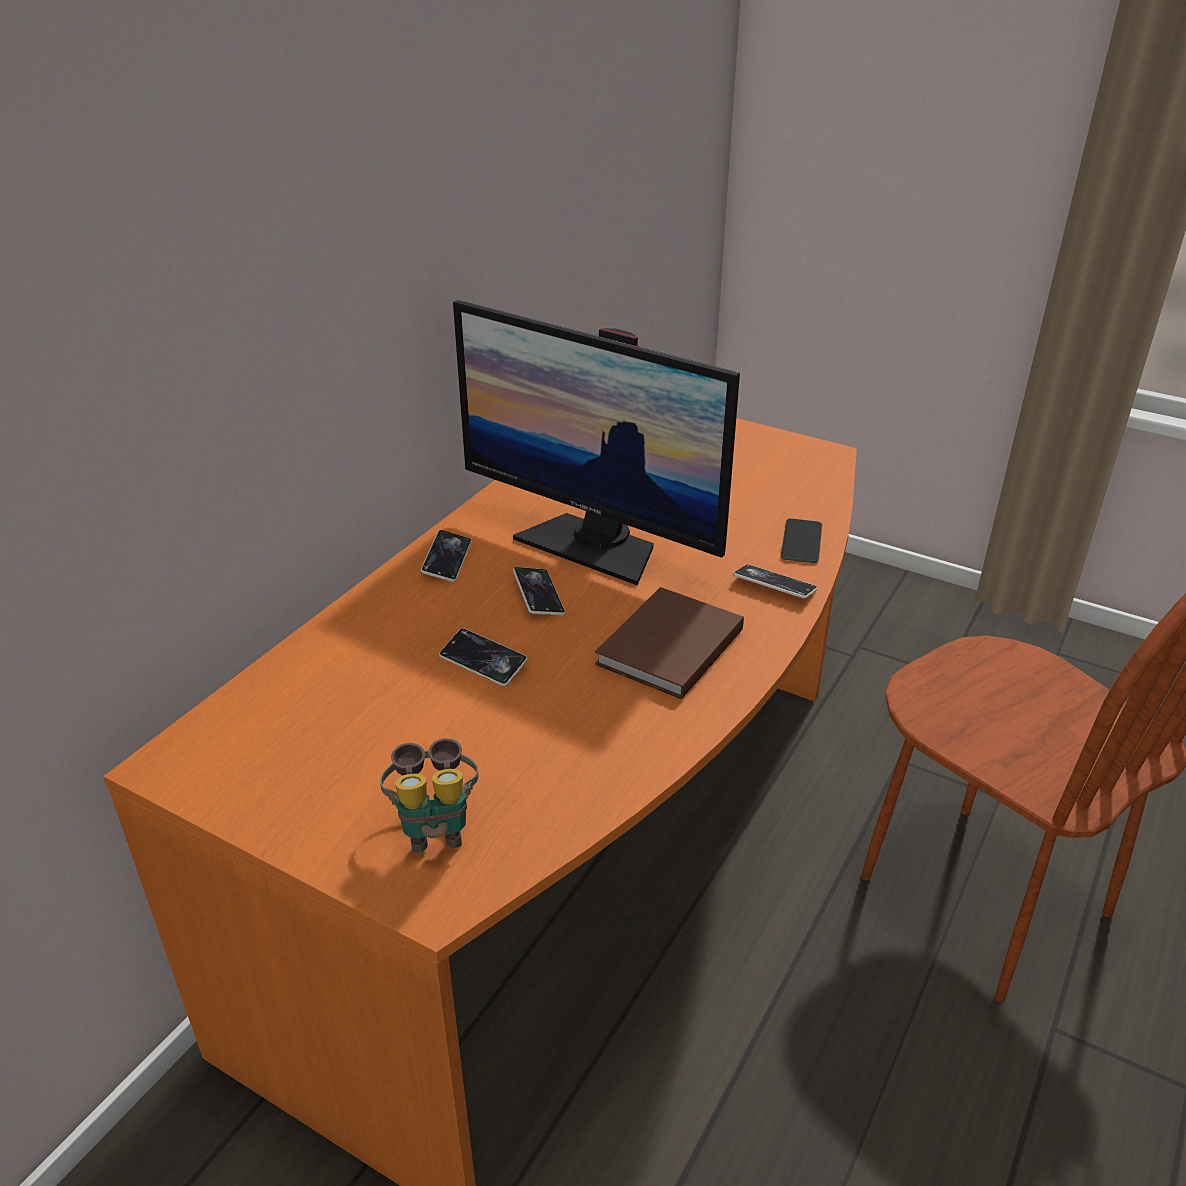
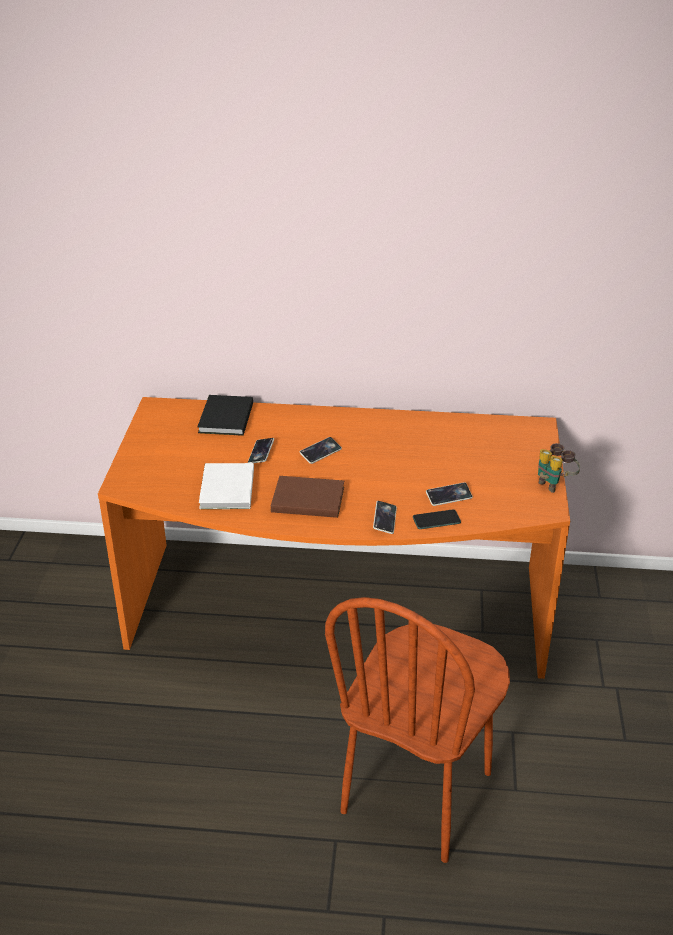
camera: 65 degrees right, 0 degrees up
binoculars [380,738,479,853] -> binoculars moved to [538,443,580,493]
phone [421,530,472,582] -> phone moved to [426,482,473,506]
monitor [453,300,740,585] -> none
none -> black book [197,395,253,436]
none -> white book [199,463,254,509]

